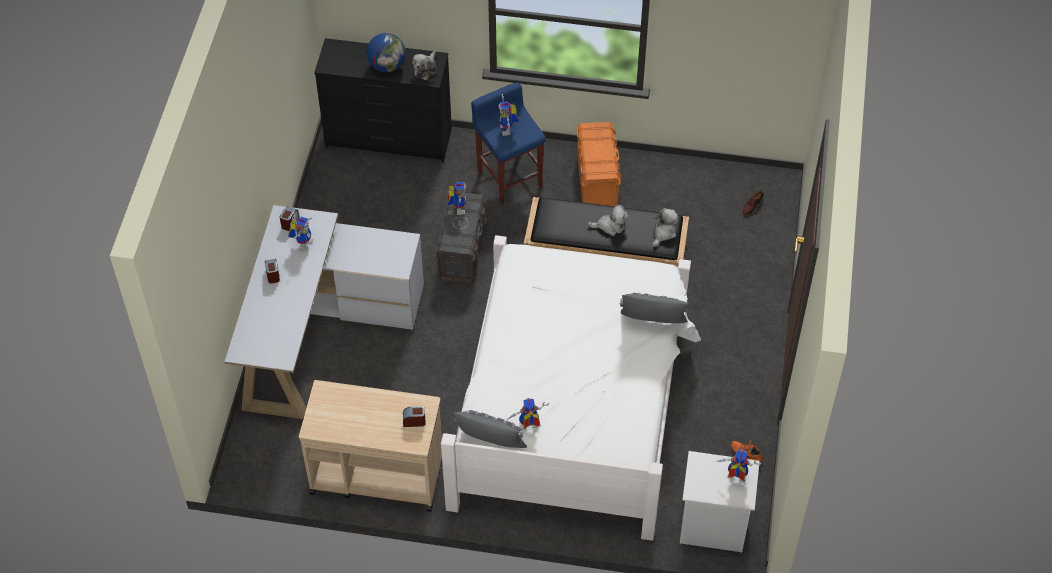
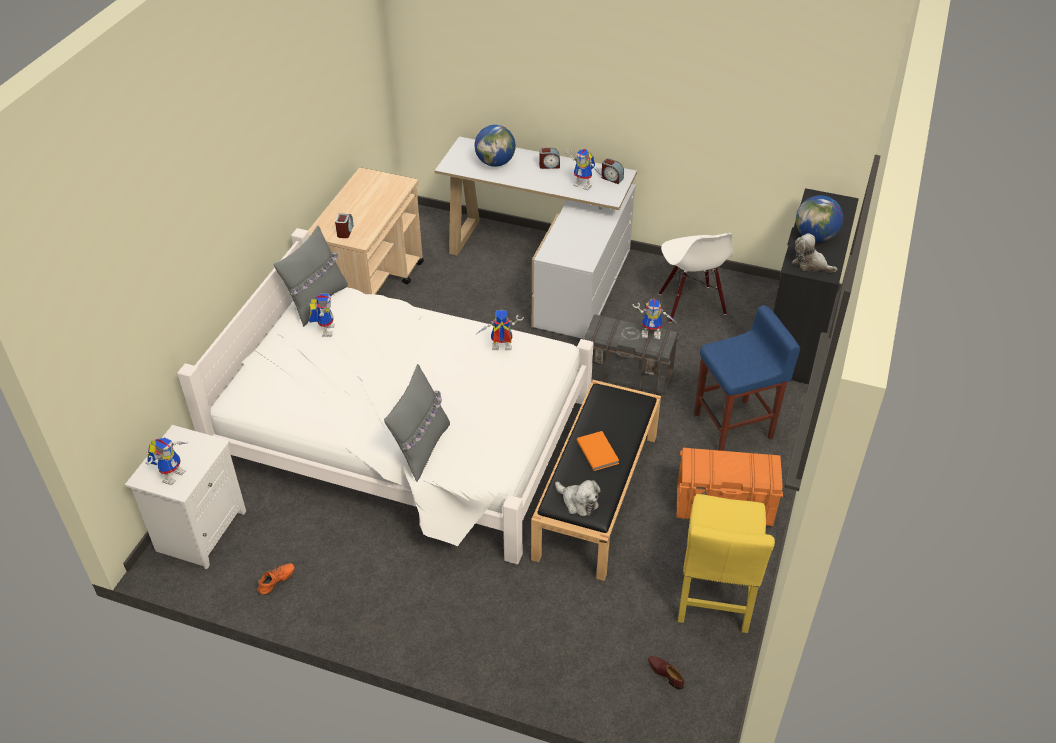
camera: 100 degrees right, 10 degrees down
toy robot [499,94,519,136] -> toy robot moved to [477,310,524,350]
plush toy [587,205,629,236] -> orange book [577,431,619,471]
none -> globe [474,125,516,167]
none -> white chair [659,233,733,323]
none -> yellow chair [678,494,775,633]

